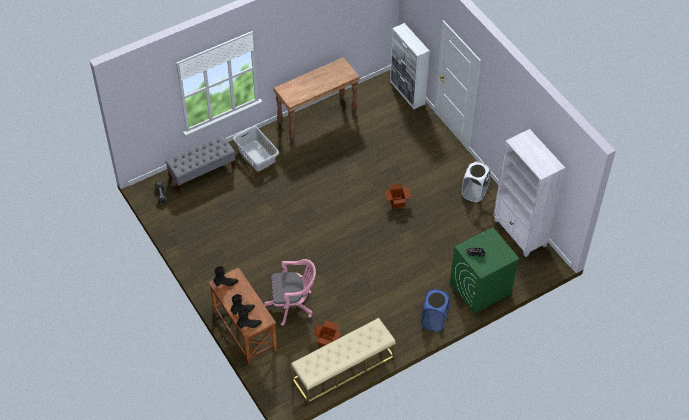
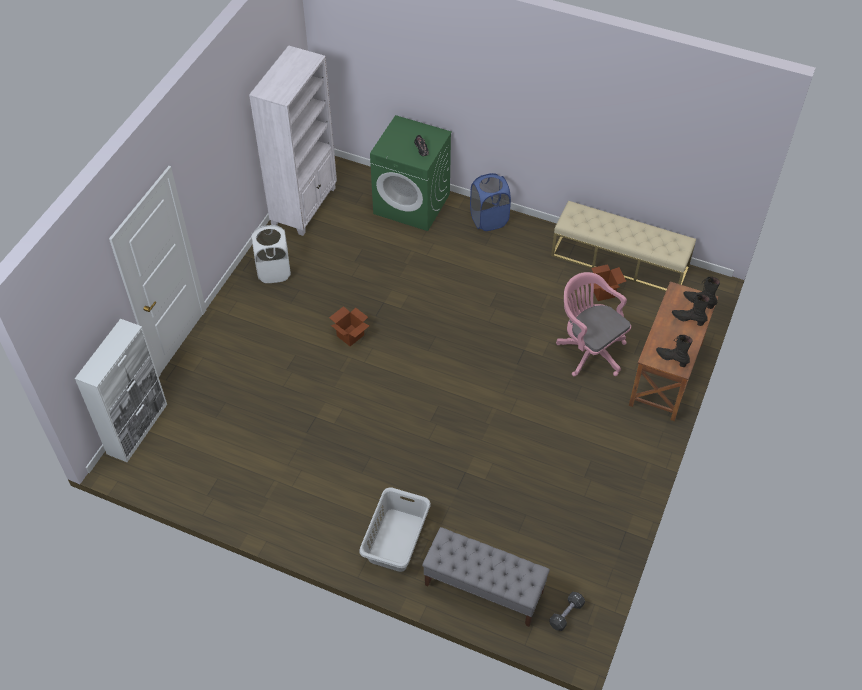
camera: 125 degrees left, 0 degrees up
brown console table [274,57,360,140] -> none

